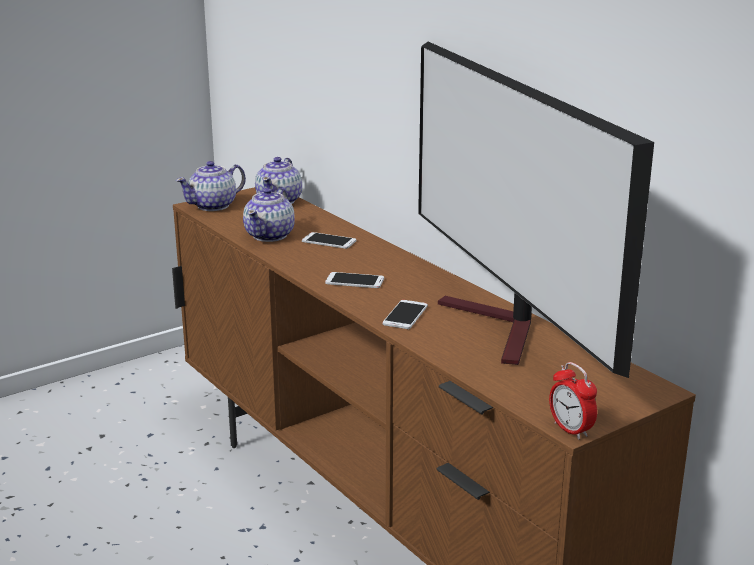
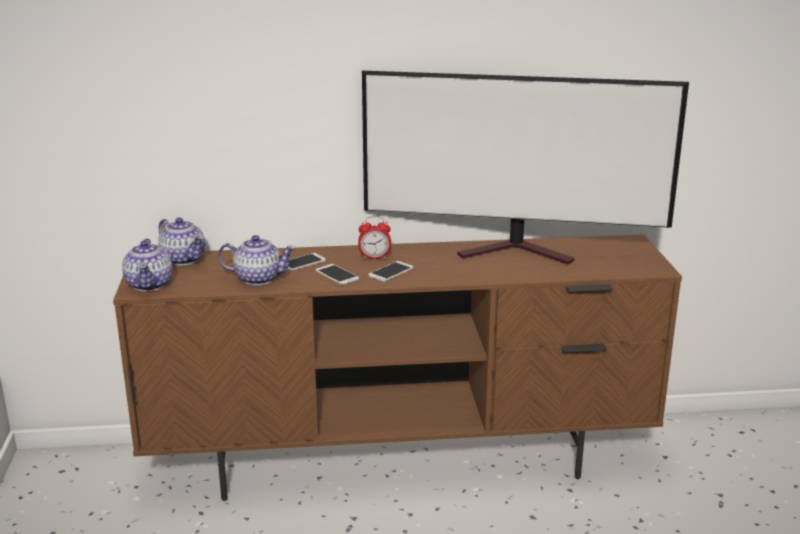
camera: 60 degrees left, 0 degrees up
teapot [243,188,295,242] -> teapot turned 45 degrees counterclockwise [218,235,296,285]
phone [383,300,428,329] -> phone moved to [316,264,359,285]
alarm clock [549,362,597,440] -> alarm clock moved to [358,216,391,259]

